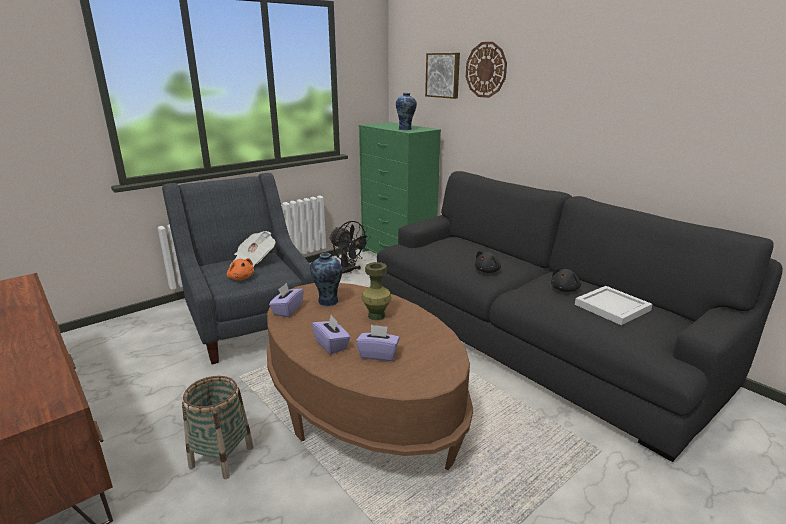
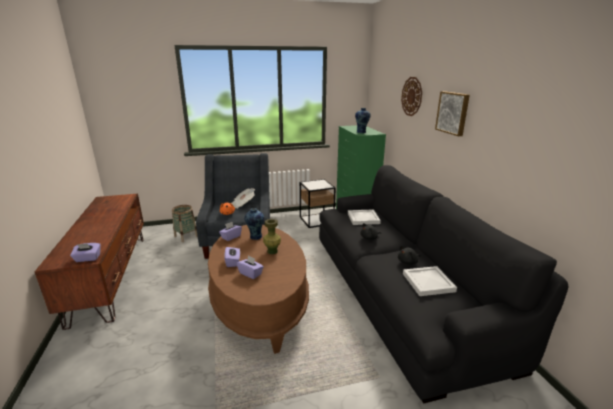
camera: 25 degrees right, 0 degrees up
basket [182,376,254,479] -> basket moved to [172,205,198,242]
black fan [329,221,371,274] -> side table [300,179,336,228]
picture [425,53,460,99] -> picture moved to [435,91,470,136]
none -> purple tissue box [70,243,101,262]
none -> white tray [348,209,381,225]

